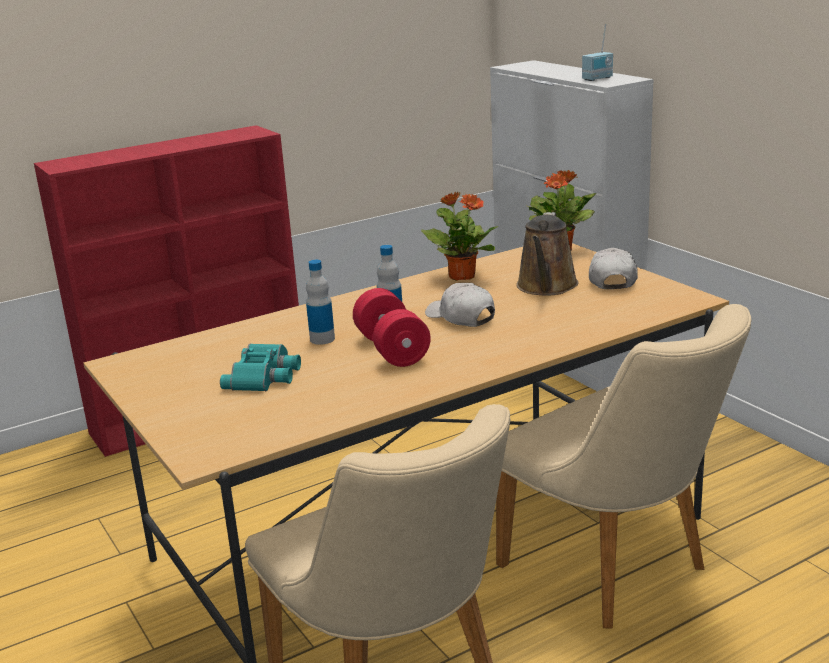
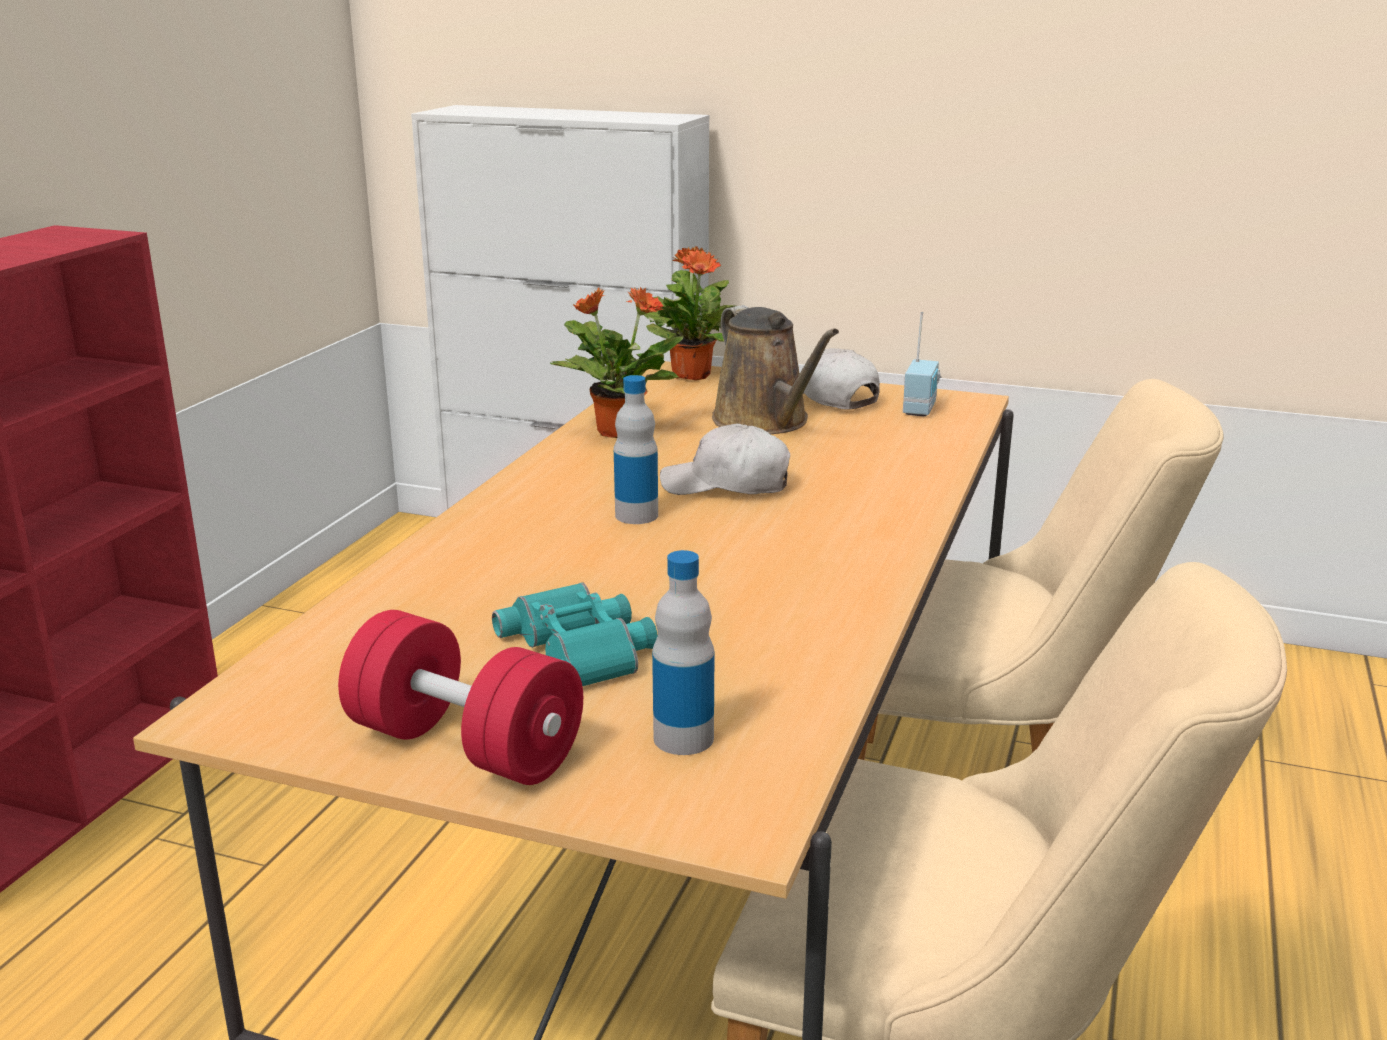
camera: 40 degrees left, 0 degrees up
bottle [306,260,335,345] -> bottle moved to [652,550,715,755]
red dumbbell [353,288,431,367] -> red dumbbell moved to [338,610,583,785]
radio [582,24,613,81] -> radio moved to [903,312,941,416]

